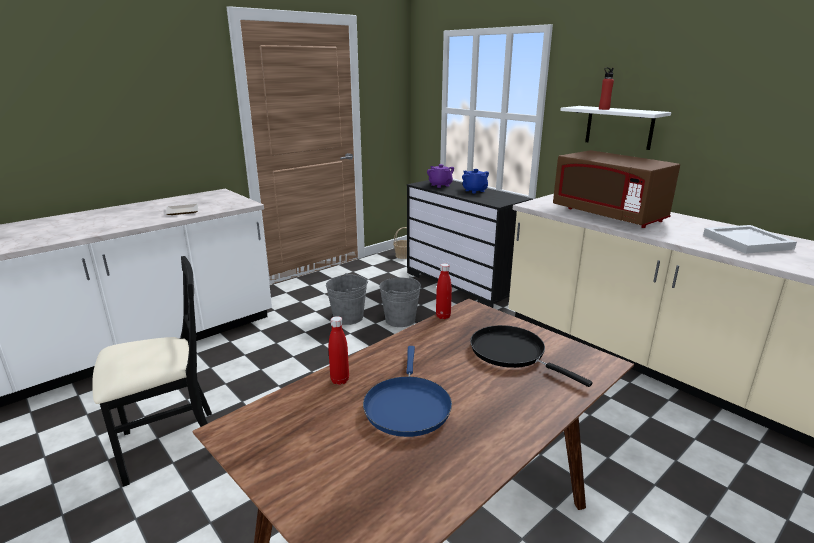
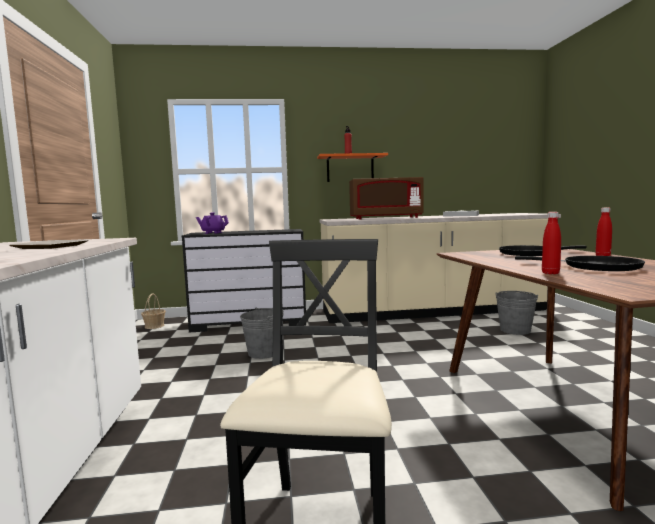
camera: 55 degrees left, 15 degrees down
grey bucket [326,273,368,325] -> grey bucket moved to [495,291,538,335]
blue frying pan [363,346,452,437] -> black frying pan [515,256,645,271]
red bottle [436,263,452,319] -> red bottle moved to [595,208,612,256]
blue teapot [462,169,489,193] -> none
white shelf [560,106,671,150] -> orange shelf [317,153,388,182]

